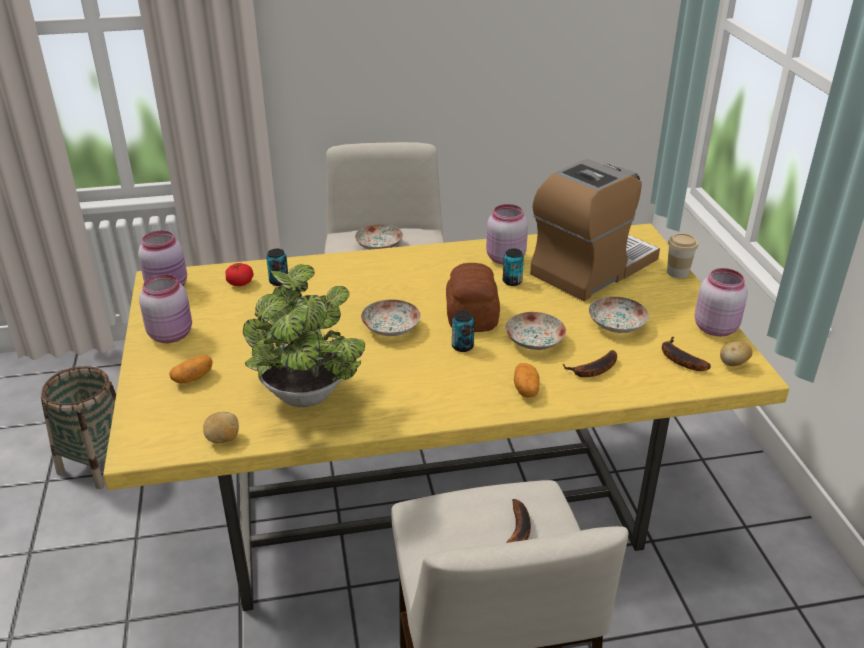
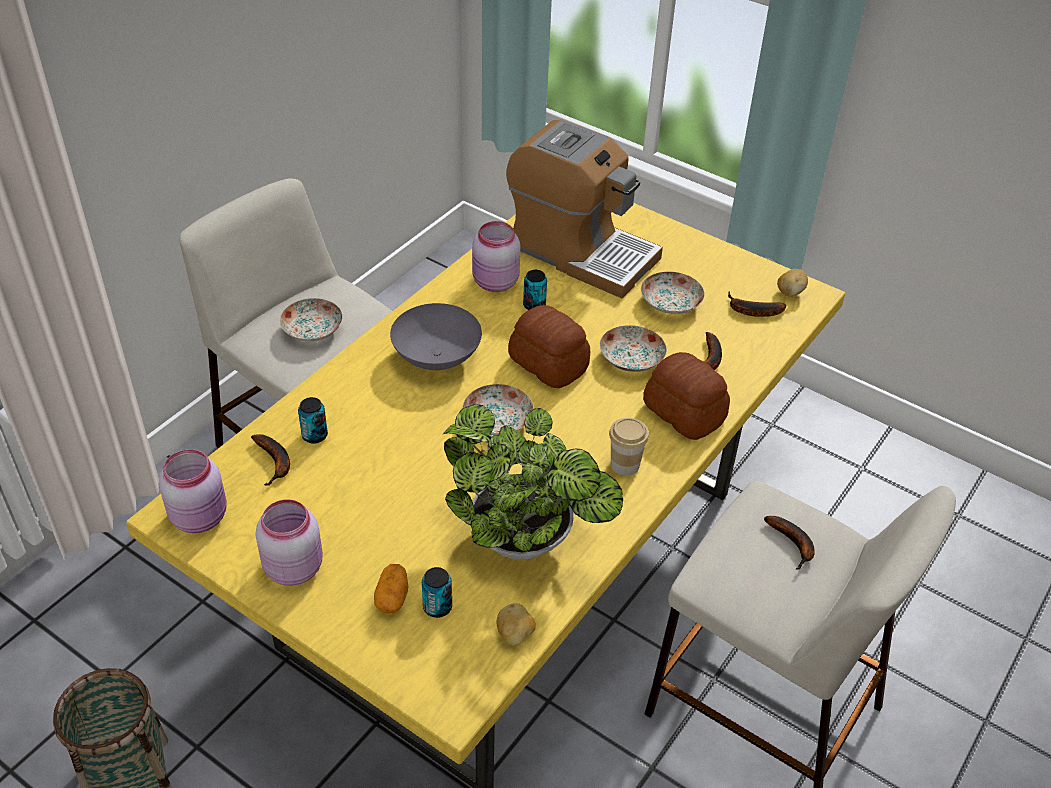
camera: 45 degrees left, 10 degrees up
tomato [225,263,253,286] -> banana [251,434,290,486]
can [452,311,475,352] -> can moved to [422,567,452,618]
potato [514,363,540,398] -> bread [643,352,730,440]
coffee machine [530,159,660,301] -> coffee machine turned 120 degrees clockwise [506,119,663,298]
cup [667,233,698,278] -> cup moved to [609,418,649,476]
pink jar [695,268,748,336] -> none
none -> grey bowl [390,303,482,370]

